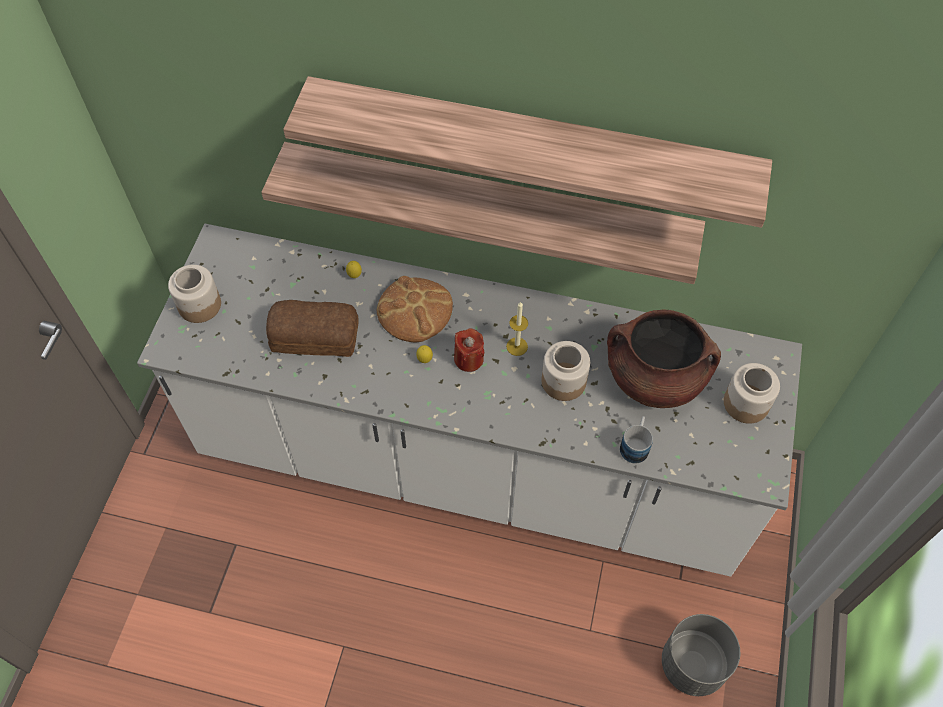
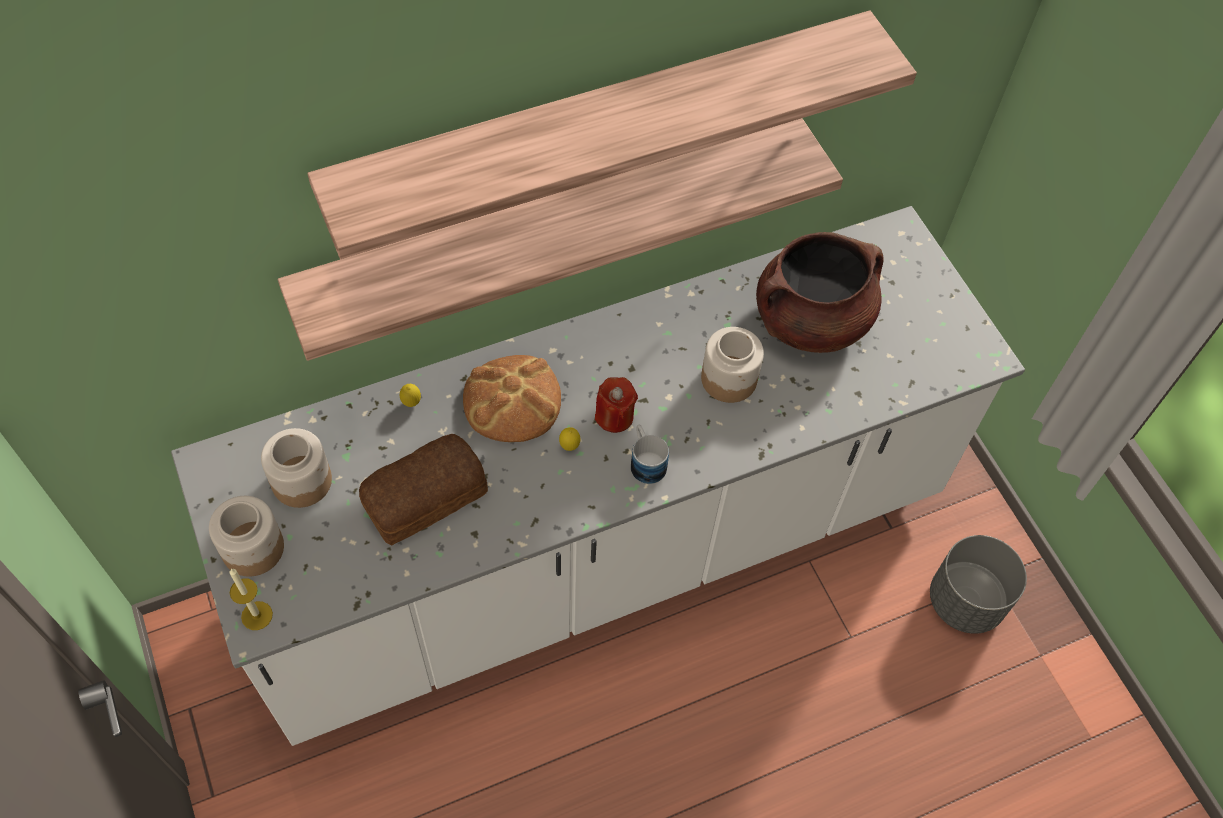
camera: 40 degrees left, 0 degrees up
candle [506,301,528,356] -> candle moved to [230,569,273,630]
mug [620,416,653,463] -> mug moved to [631,424,669,484]
jar [724,363,780,424] -> jar moved to [261,428,332,508]

